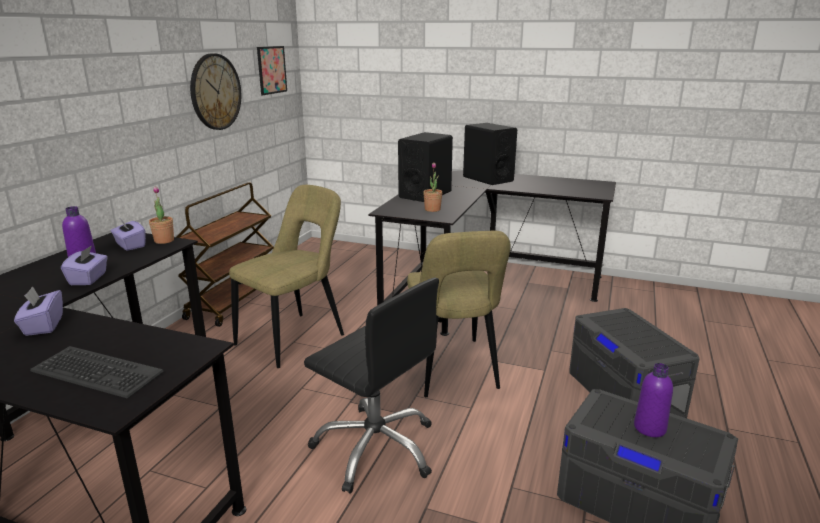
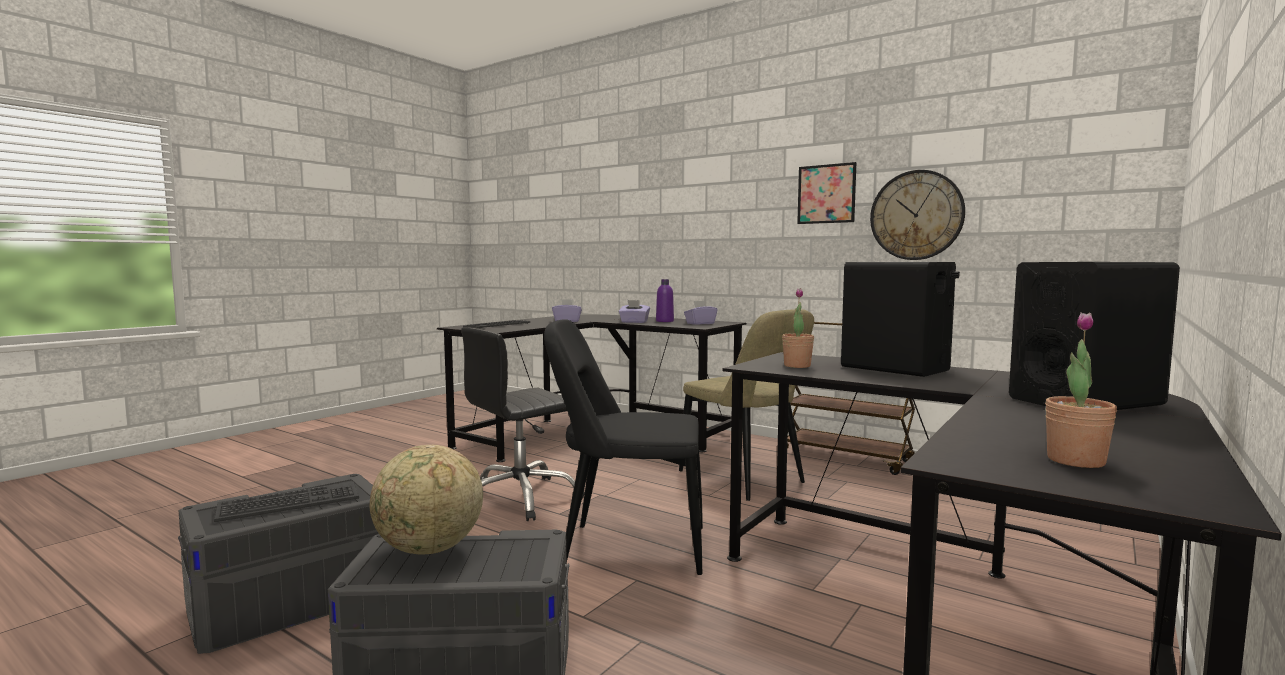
camera: 105 degrees right, 15 degrees down
potted plant [149,186,174,244] -> potted plant moved to [1045,312,1117,468]
picture [257,46,287,95] -> picture moved to [797,162,857,224]
beige chair [407,231,511,397] -> black chair [544,319,703,575]
purple bottle [634,363,673,437] -> keyboard [214,481,359,522]
none -> globe [370,445,483,554]

